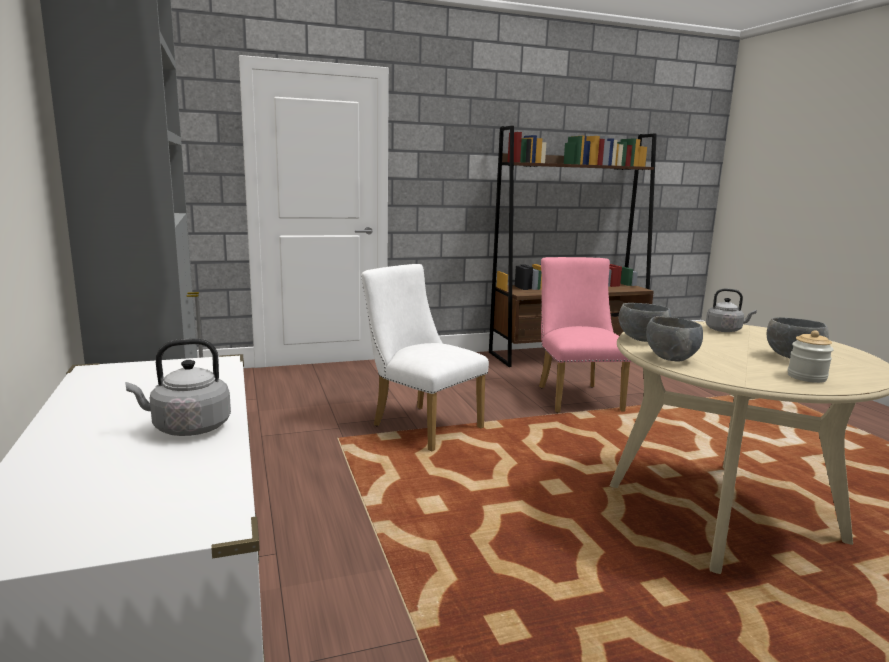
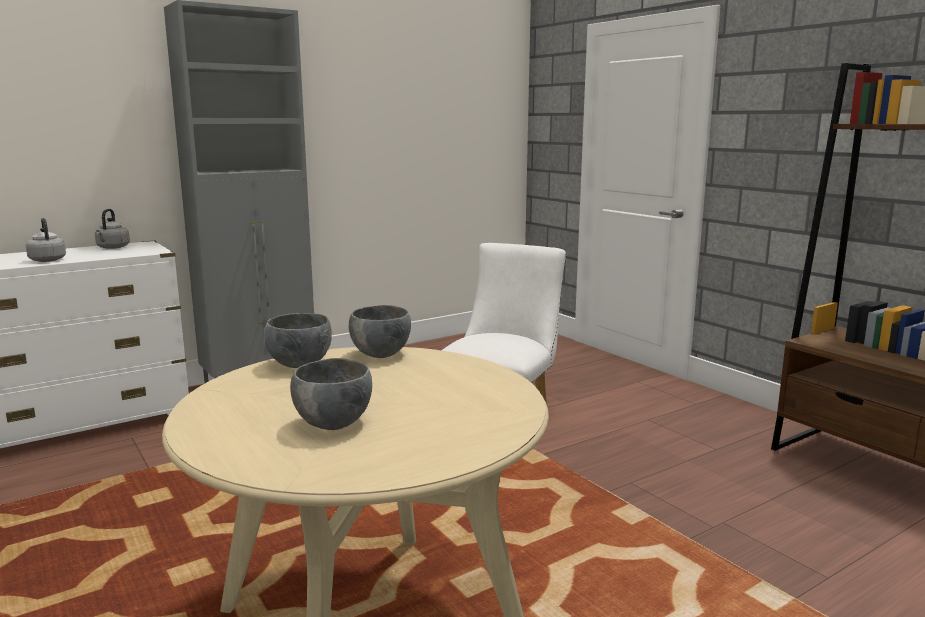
camera: 75 degrees right, 0 degrees up
pink chair [539,257,632,413] -> none
grey kettle [706,289,757,332] -> grey kettle moved to [95,209,130,249]
jar [787,330,834,383] -> none

